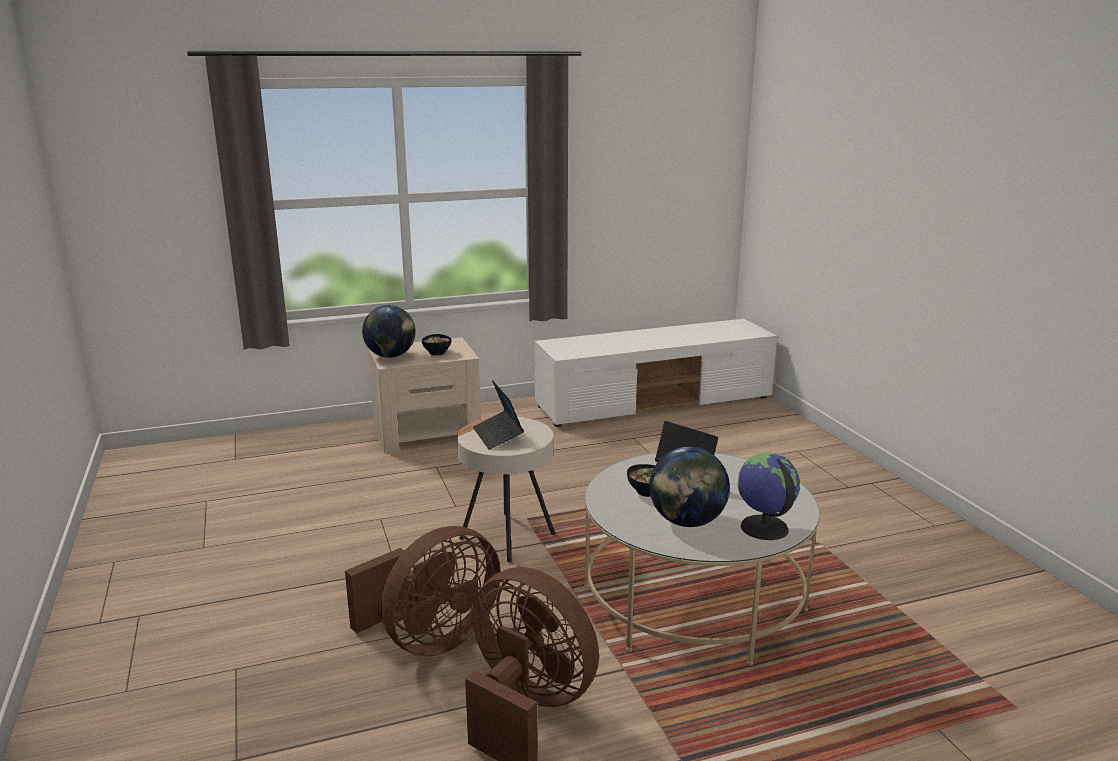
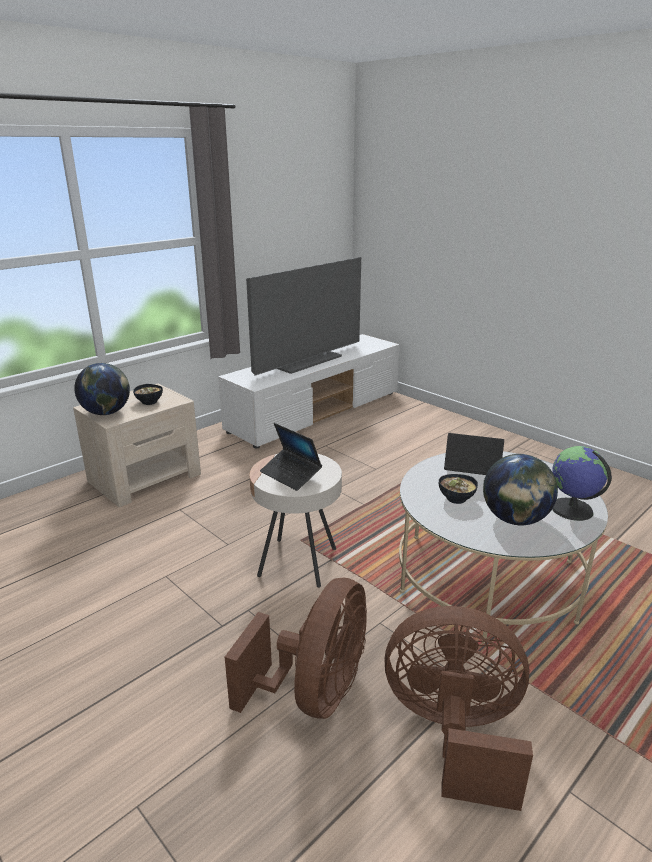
camera: 25 degrees left, 5 degrees up
none -> television [246,257,361,376]

